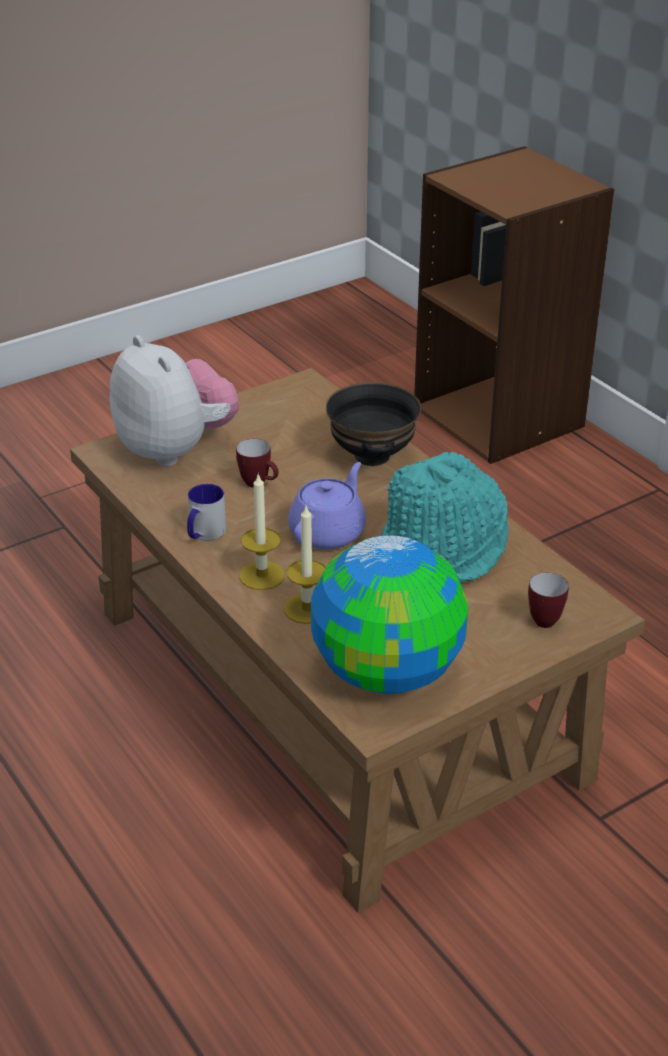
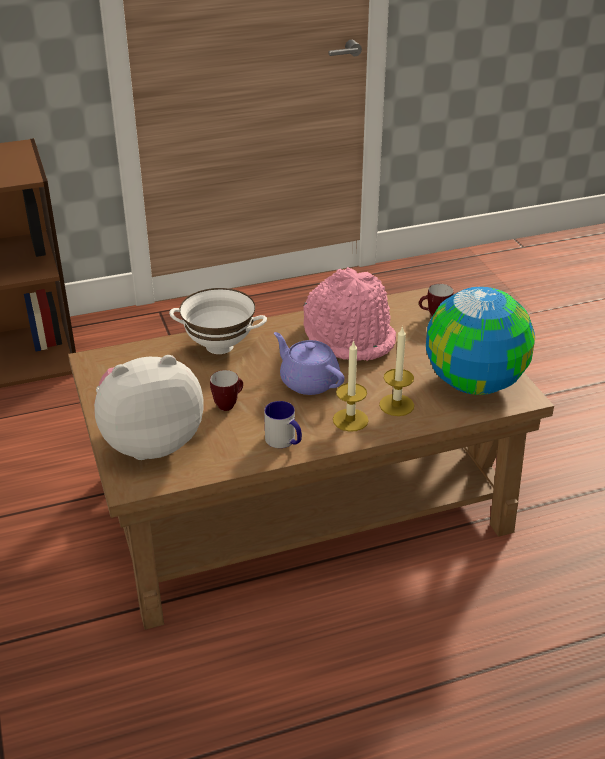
camera: 75 degrees left, 0 degrees up
black bowl [326,382,421,466] -> white bowl [169,288,267,354]
turquoise hat [381,452,509,583] -> pink hat [303,267,396,361]

